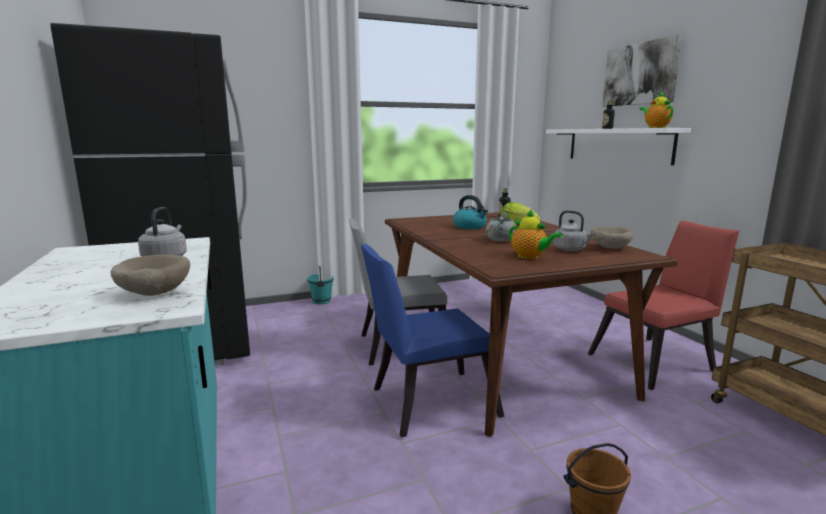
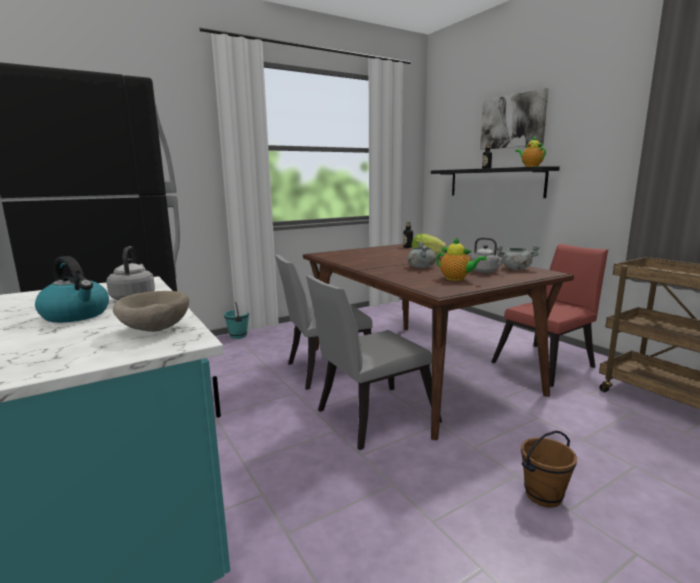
camera: 10 degrees left, 0 degrees up
blue chair [360,244,504,438] -> grey chair [306,275,442,450]
kettle [453,195,488,229] -> kettle moved to [35,256,109,323]
white shelf [546,128,691,165] -> black shelf [431,166,560,198]
beige bowl [591,226,634,249] -> grey cooking pot [497,244,540,270]

